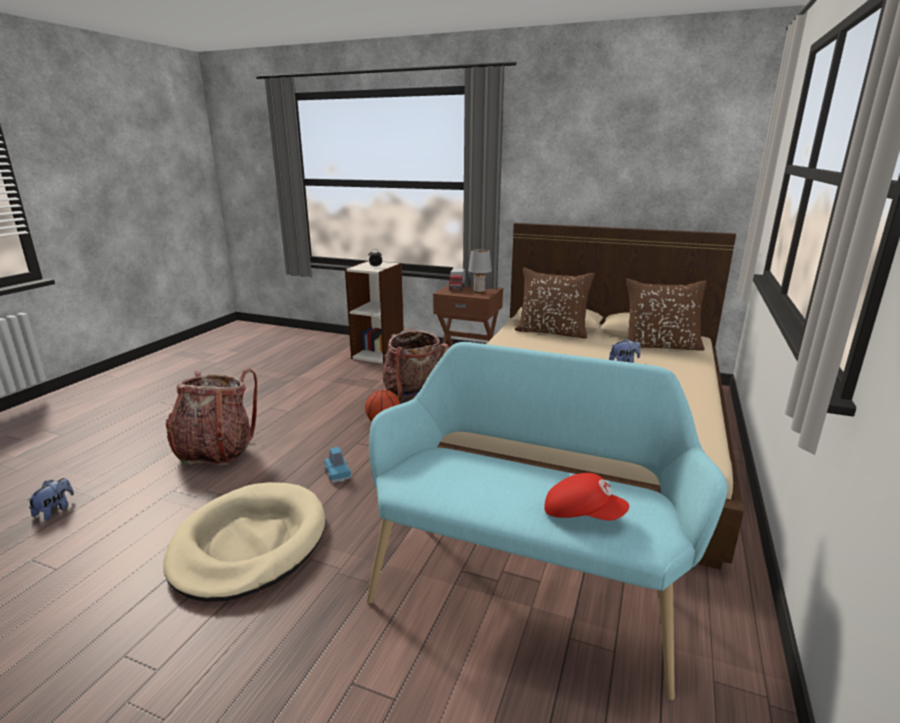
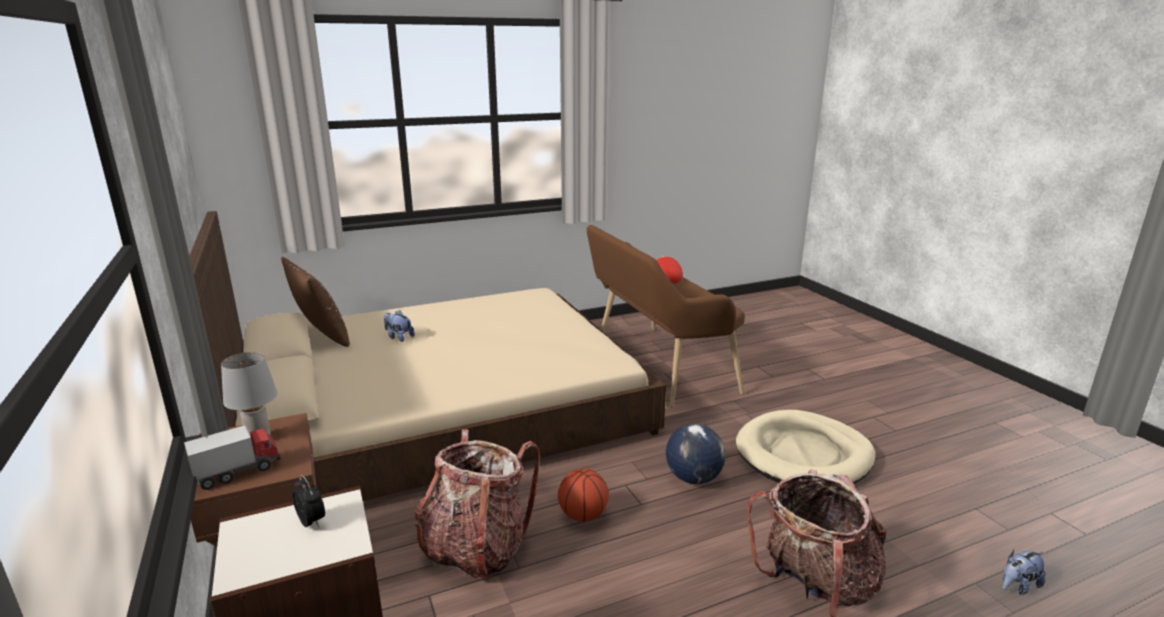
camera: 135 degrees left, 0 degrees up
blue toy car [325,447,352,483] -> globe [666,424,726,484]
turquoise bench [367,342,728,700] -> brown bench [587,225,745,407]
brown pillow [515,267,595,339] -> none

